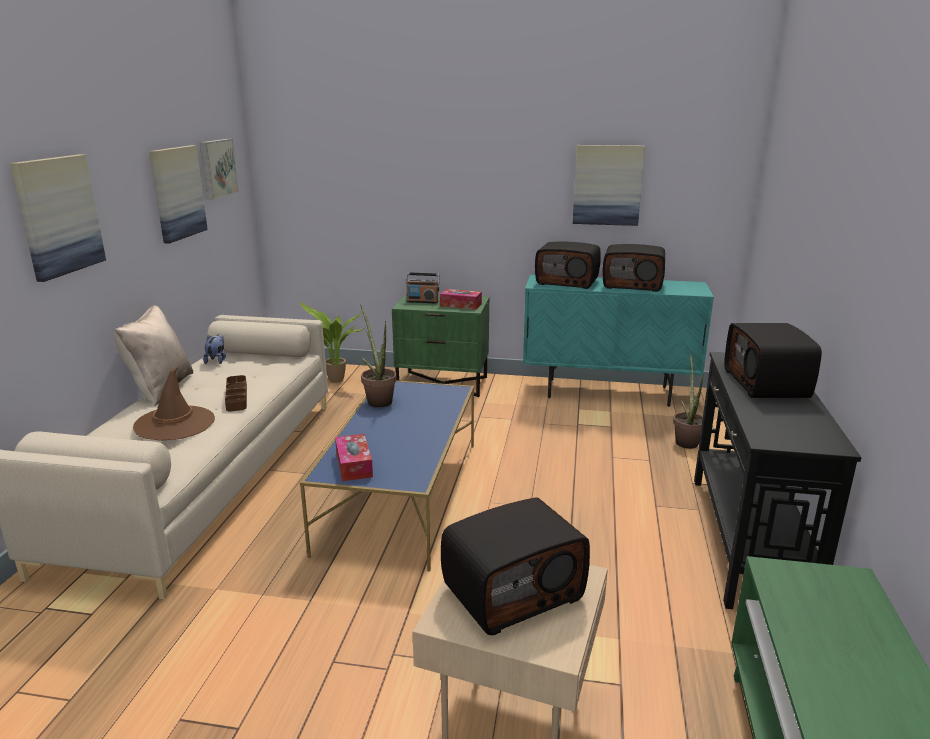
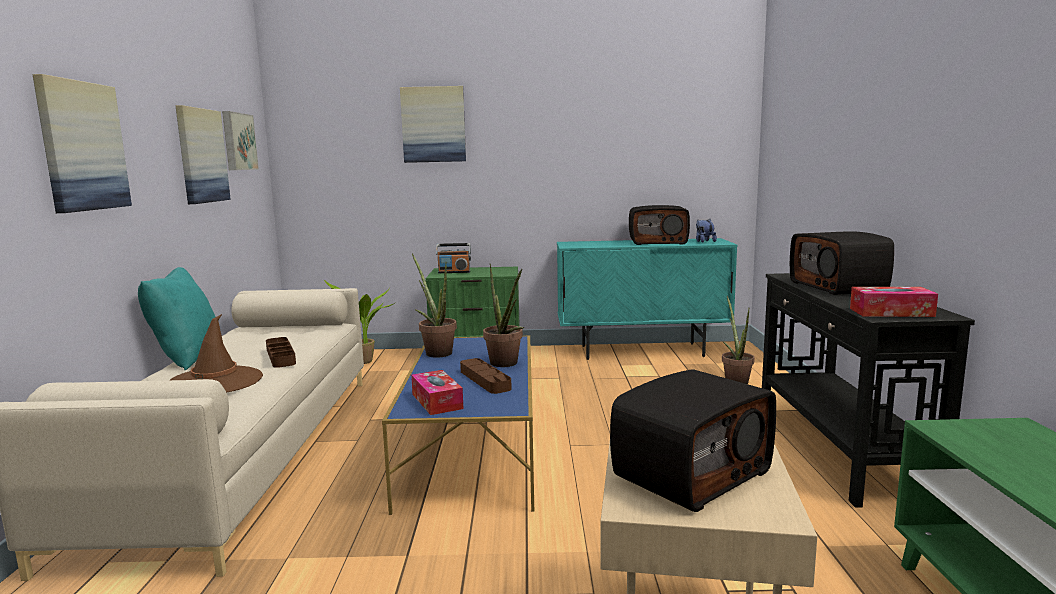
camera: 10 degrees left, 10 degrees down
beige pillow [114,305,193,406] -> turquoise pillow [138,267,215,370]
plush toy [203,334,226,364] -> plush toy moved to [696,219,717,242]
tissue box [440,289,482,310] -> tissue box moved to [850,287,938,317]
radio [535,242,601,289] -> none
picture [573,145,645,226] -> picture moved to [400,86,466,163]
none -> brown tray [460,358,512,394]
none -> potted plant [483,263,524,367]

